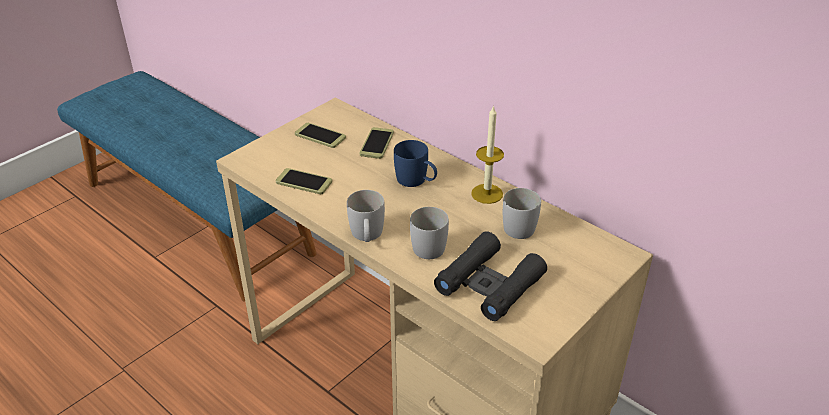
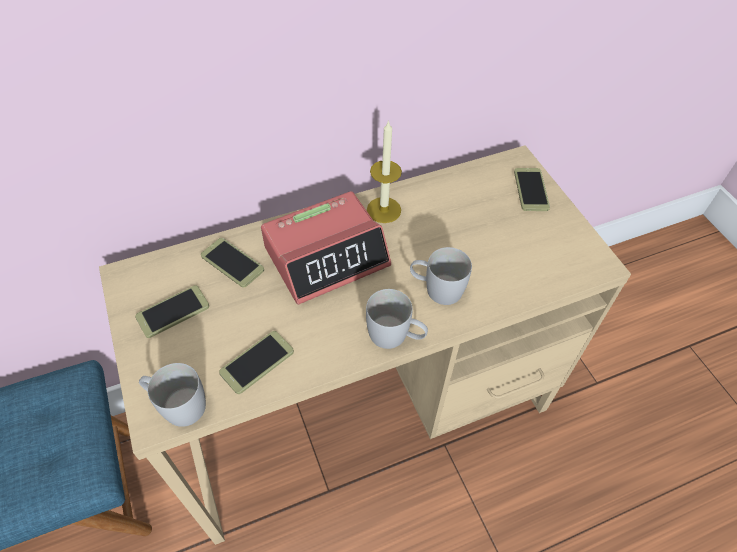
camera: 65 degrees left, 15 degrees up
blue mug [394,140,437,187] -> alarm clock [261,191,391,305]
black binoculars [434,231,547,321] -> none
white mug [503,188,541,239] -> white mug moved to [139,363,206,427]
none -> phone [514,168,550,211]

